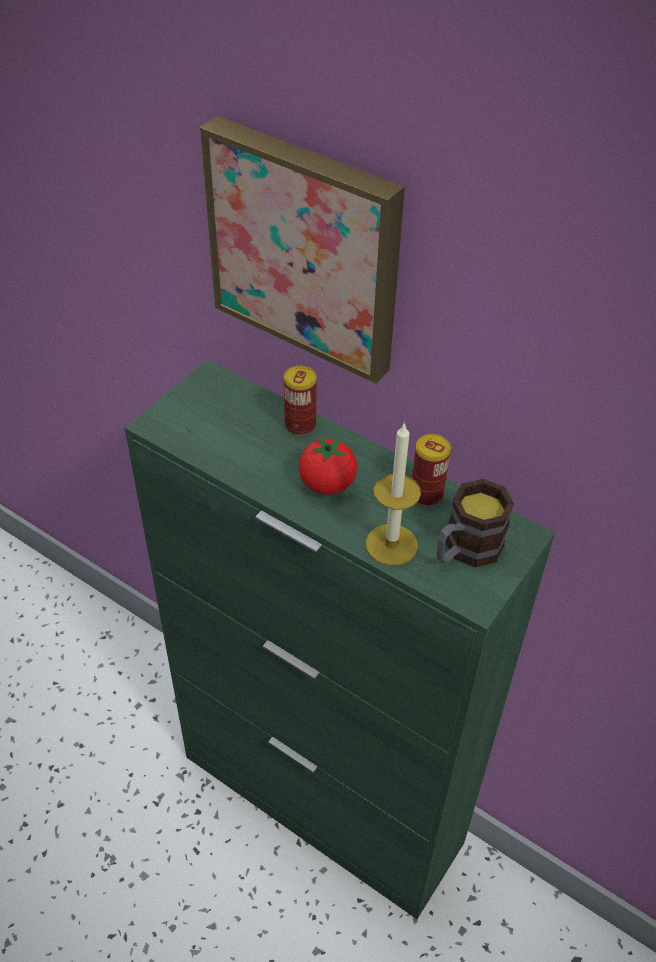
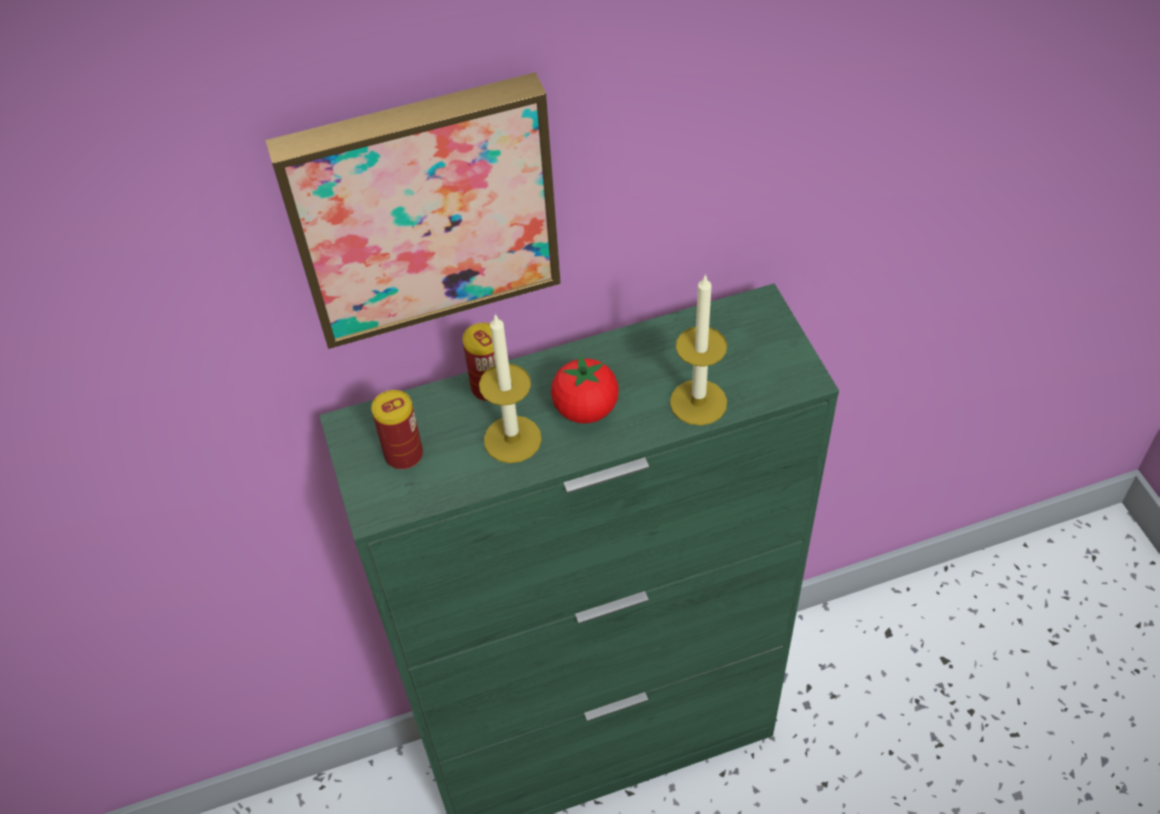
camera: 50 degrees left, 5 degrees up
can [412,434,451,506] -> can moved to [371,390,423,470]
mug [437,479,514,567] -> none
none -> candle [479,313,542,463]

